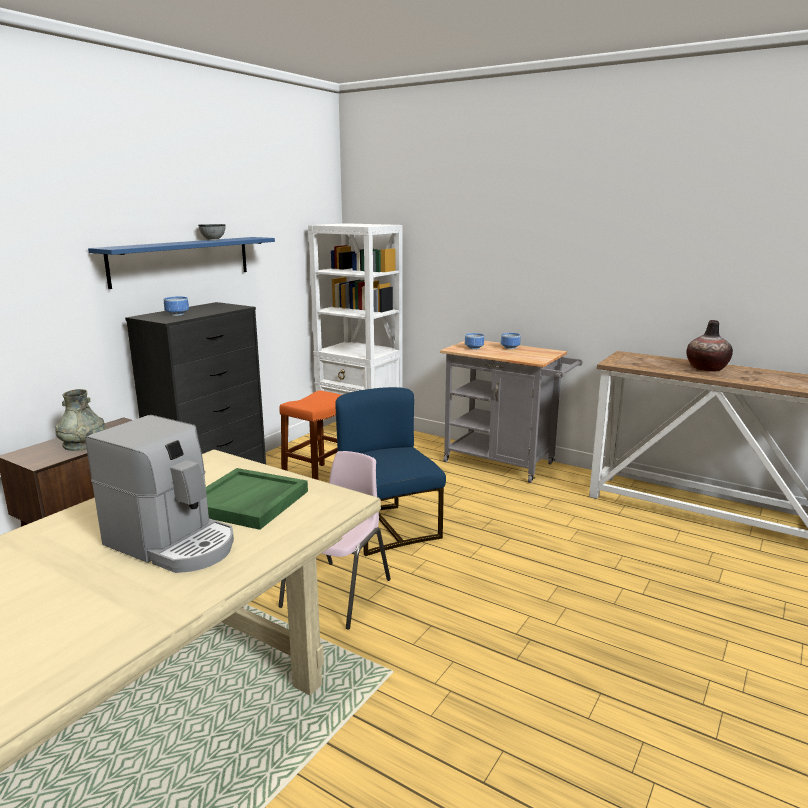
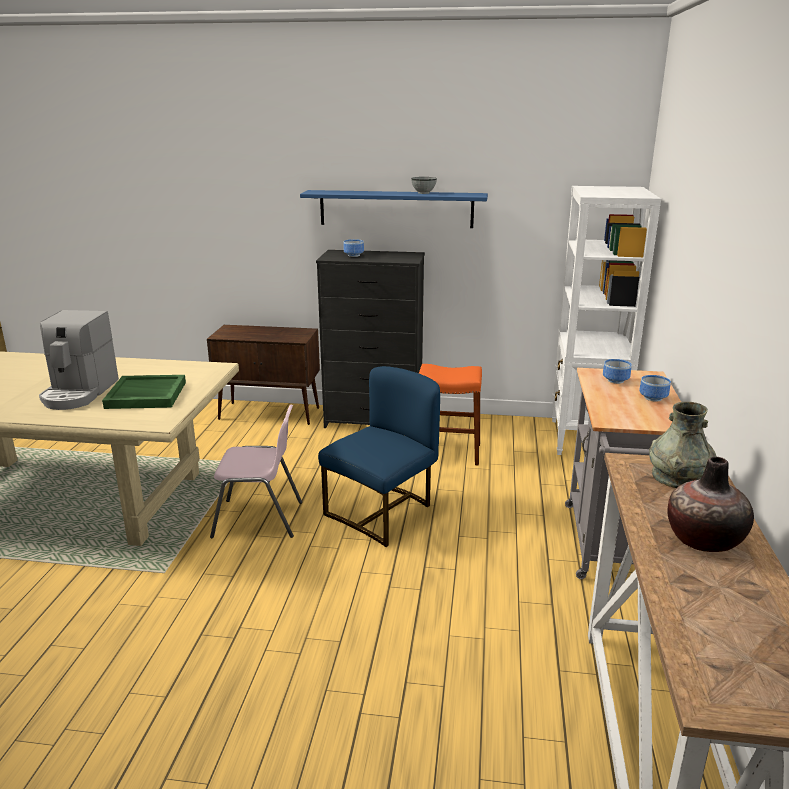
camera: 65 degrees right, 5 degrees up
grey vase [55,389,105,451] -> grey vase moved to [649,402,717,488]

